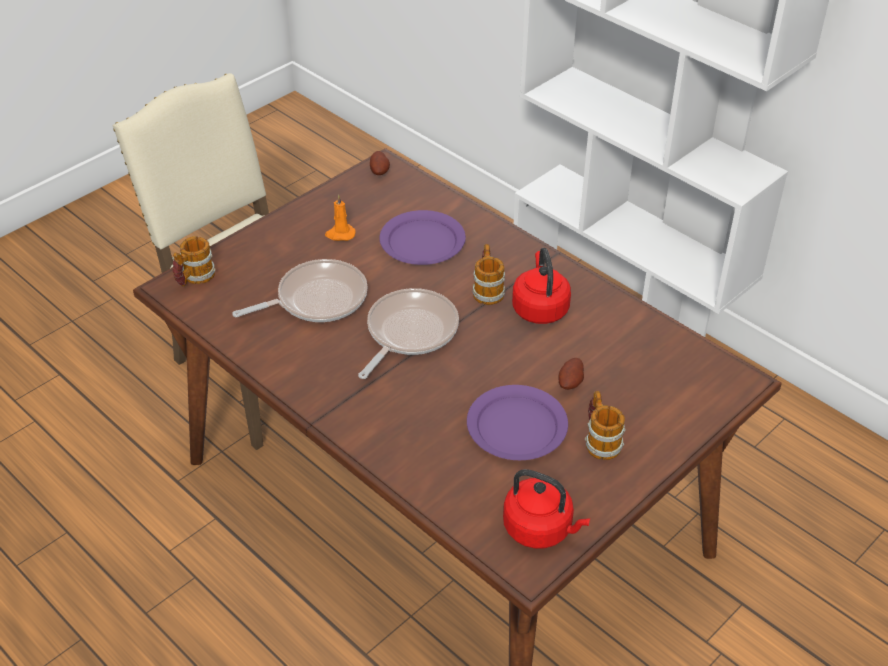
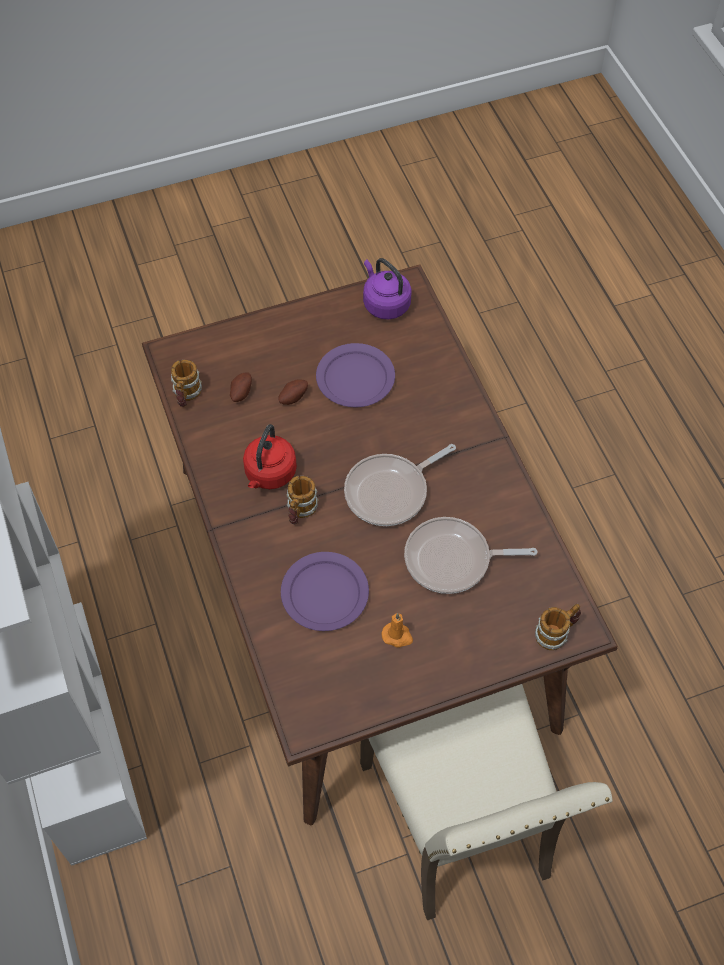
camera: 155 degrees left, 15 degrees up
potato [370,151,390,175] -> potato moved to [230,372,252,402]
red kettle [503,469,590,549] -> purple kettle [363,258,412,319]
mug [585,391,626,460] -> mug moved to [171,360,202,407]

